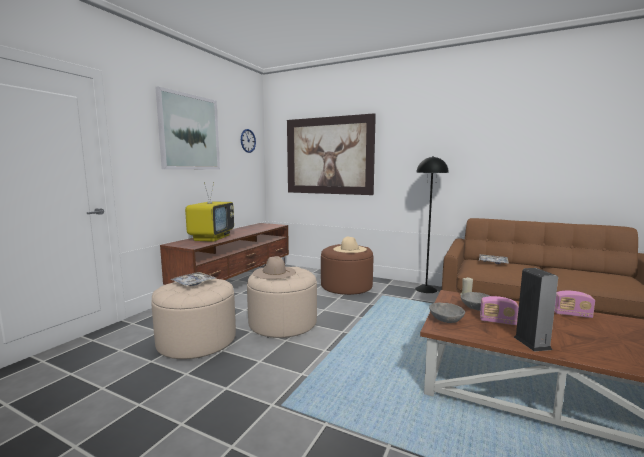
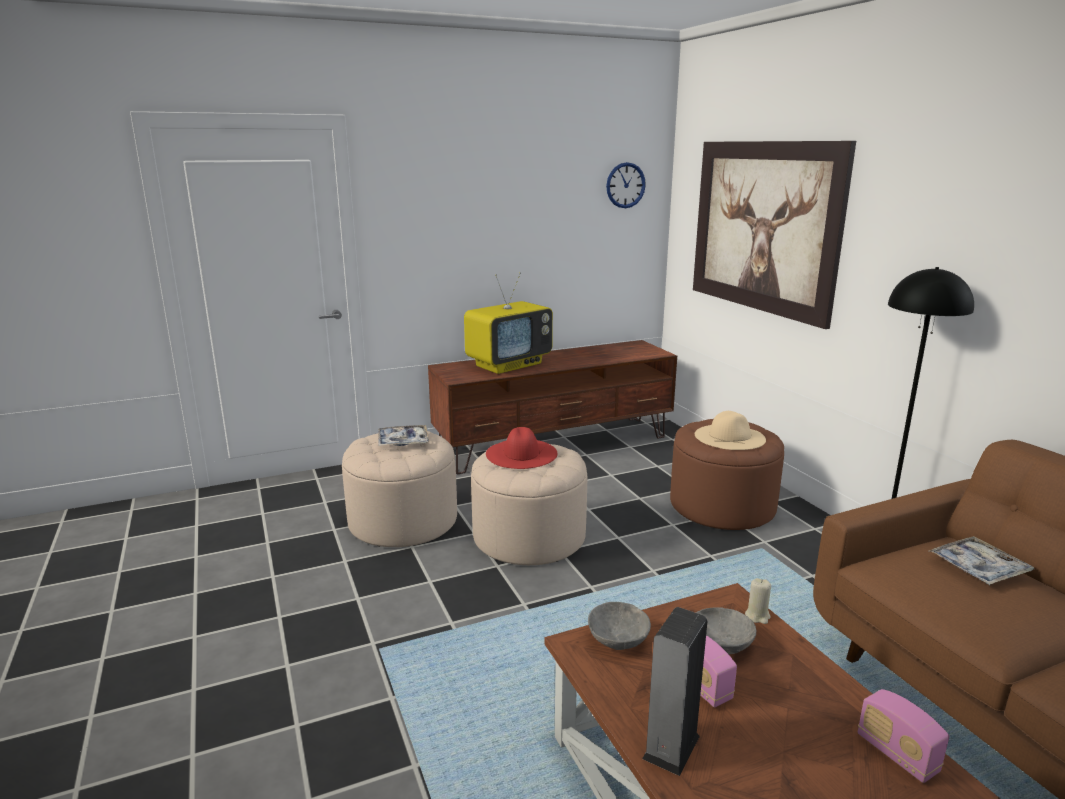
camera: 40 degrees right, 10 degrees up
picture [155,86,220,169] -> none
beige hat [253,256,296,279] -> red hat [486,427,557,469]

